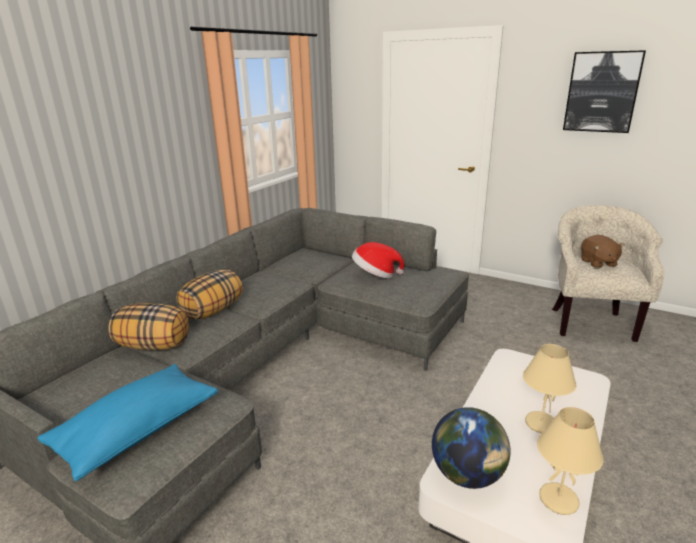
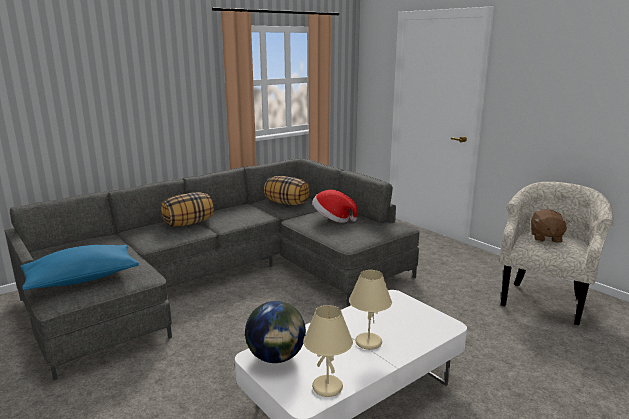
camera: 20 degrees right, 5 degrees down
pillow [109,303,189,350] -> pillow moved to [264,176,310,205]
picture [563,50,646,133] -> none

